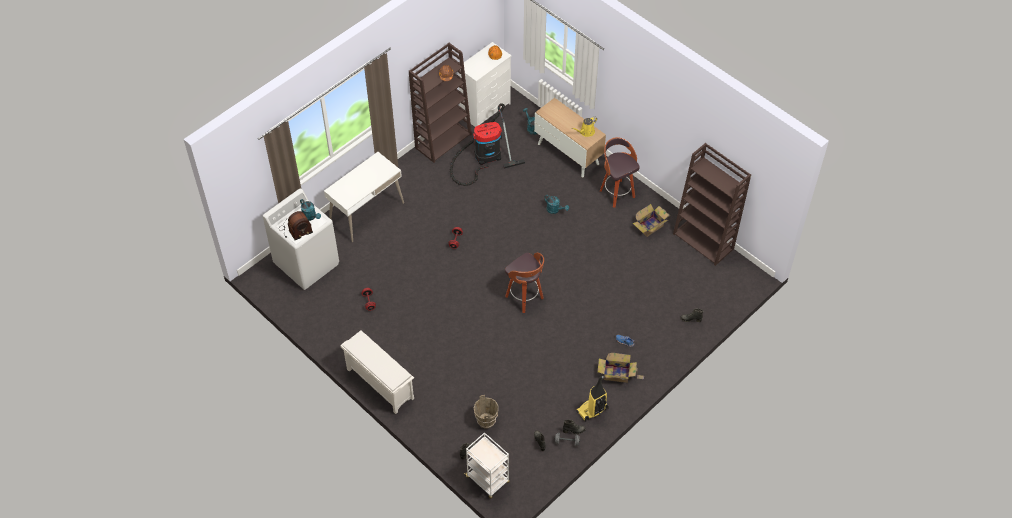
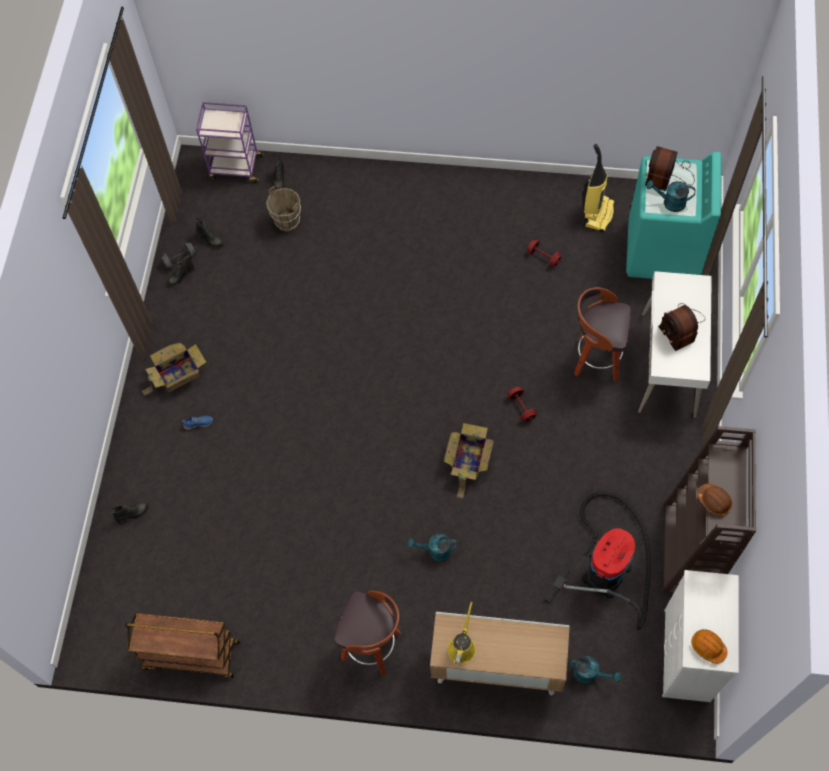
camera: 145 degrees right, 10 degrees up
white washing machine [263,189,339,290] -> turquoise washing machine [626,152,722,279]
white shoe rack [340,330,414,414] -> none
white cart [464,432,510,499] -> purple cart [196,102,265,183]
stool [505,253,544,313] -> stool moved to [574,288,631,382]
vacuum cleaner [576,376,609,422] -> vacuum cleaner moved to [583,144,615,233]
cardboard box [633,204,670,237] -> cardboard box moved to [444,423,494,498]
brown bookcase [673,143,751,266] -> brown cart [125,613,240,678]
none -> radio [658,303,705,351]

